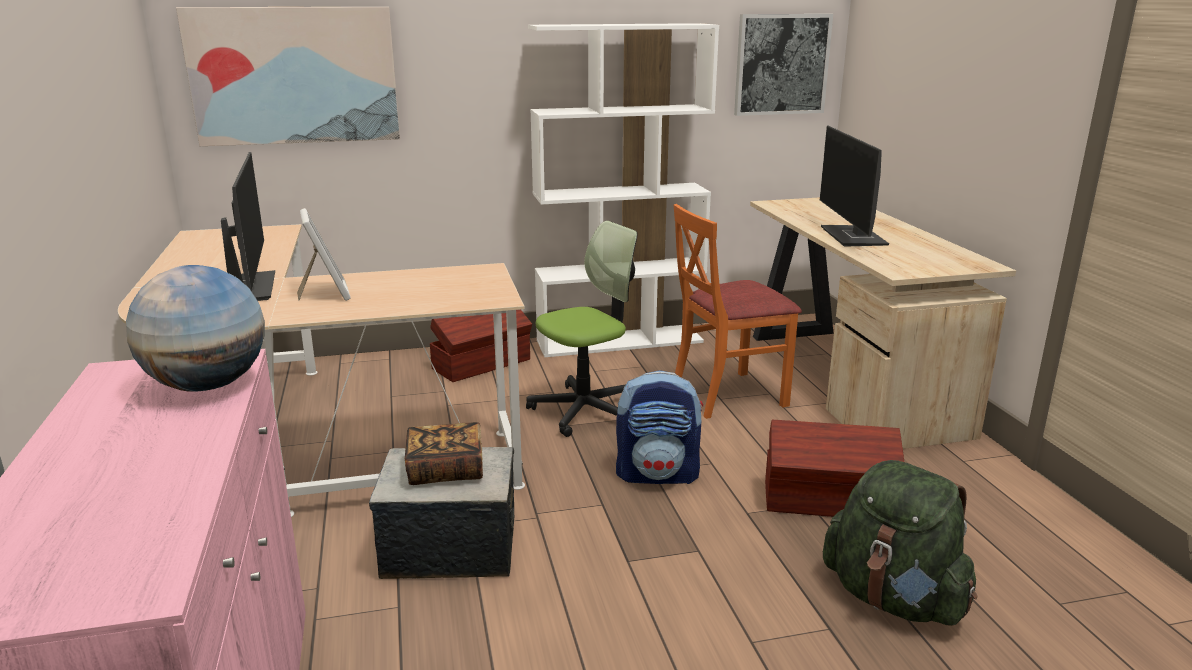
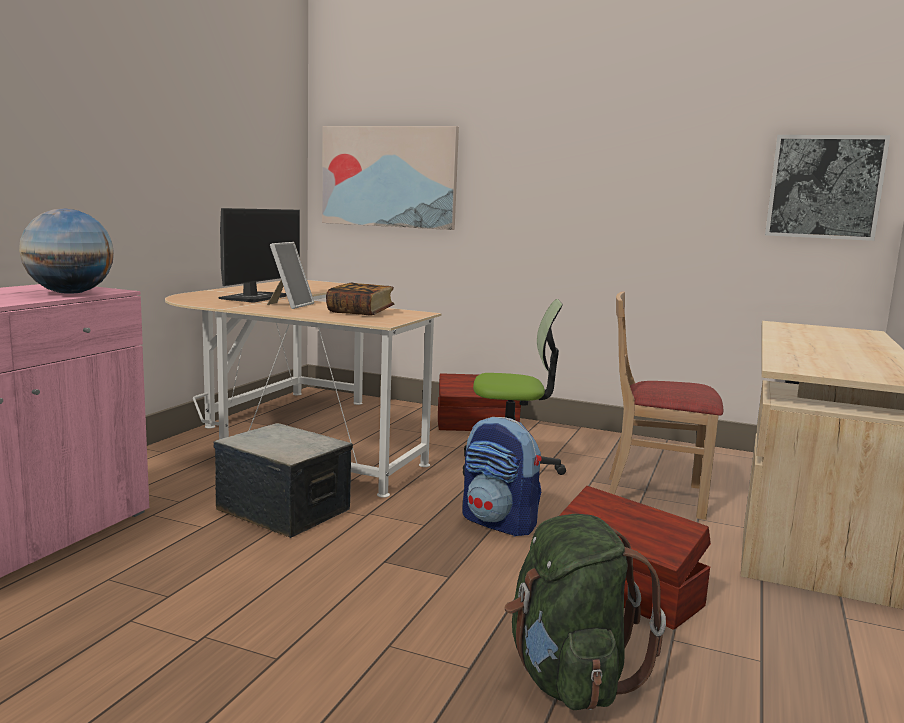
camera: 35 degrees right, 10 degrees down
book [405,422,483,485] -> book moved to [326,283,394,316]
white bookcase [528,23,719,357] -> none
orange chair [674,204,802,419] -> beige chair [609,292,723,520]
monitor [820,126,889,247] -> none

